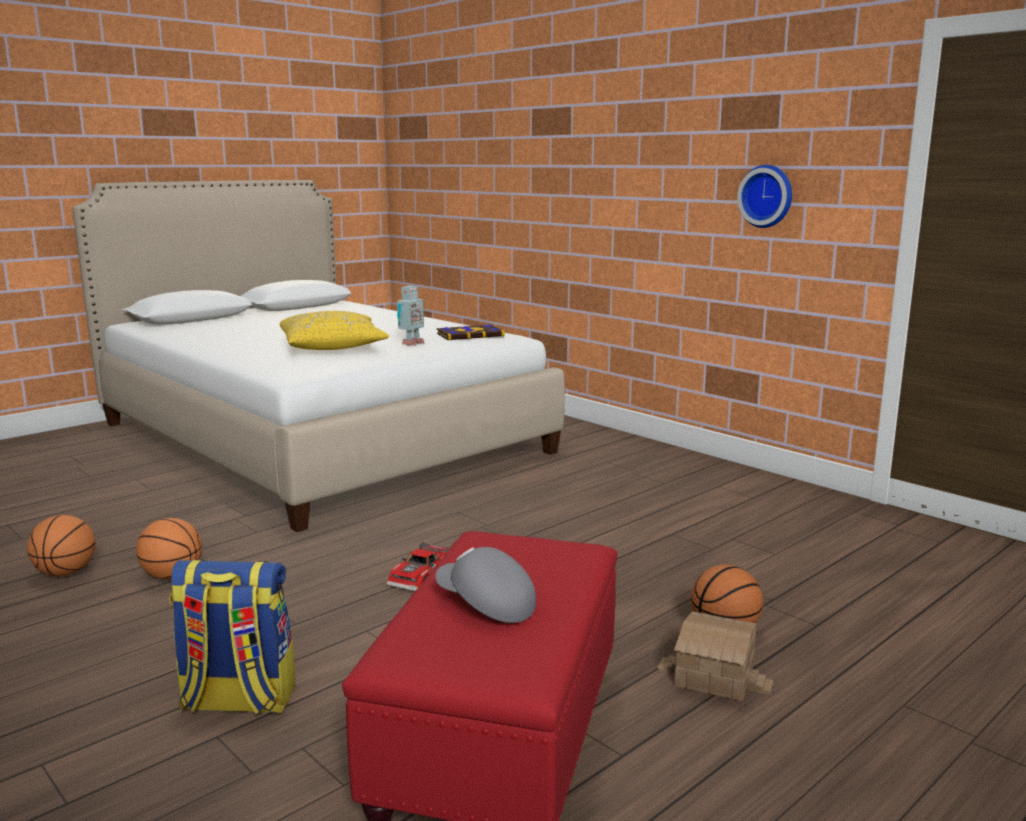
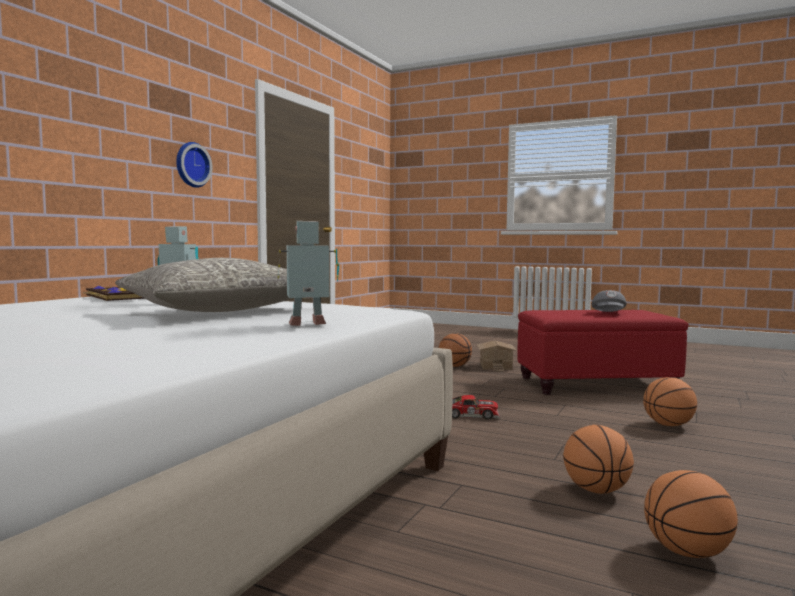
camera: 110 degrees left, 10 degrees down
backpack [169,560,295,714] -> basketball [643,377,697,426]
yellow pillow [280,311,389,350] -> grey pillow [115,258,293,312]
none -> toy robot [278,221,339,326]

